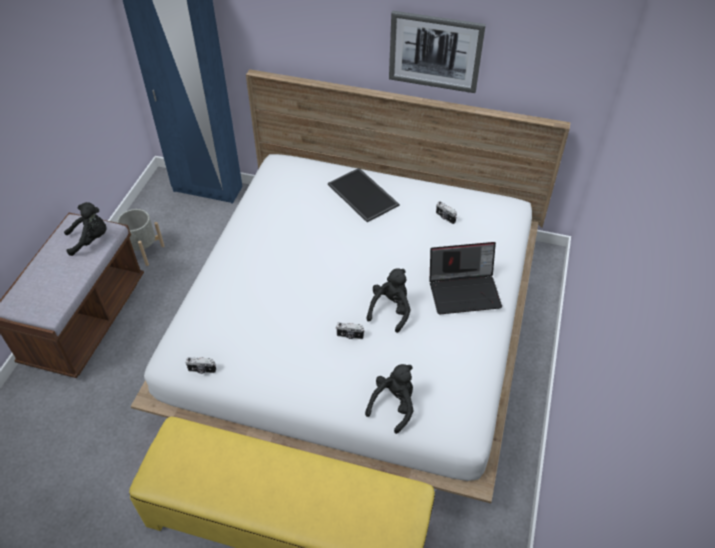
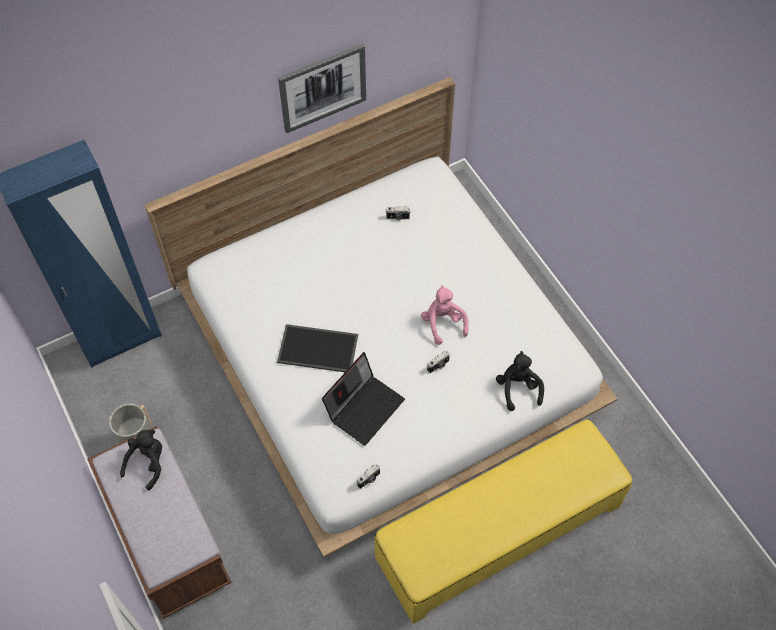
camera: 45 degrees left, 10 degrees up
tray [328,168,399,222] -> tray moved to [277,324,358,372]
black plush toy [367,268,411,333] -> pink plush toy [421,285,469,345]
laptop [429,242,502,314] -> laptop moved to [322,352,405,446]

